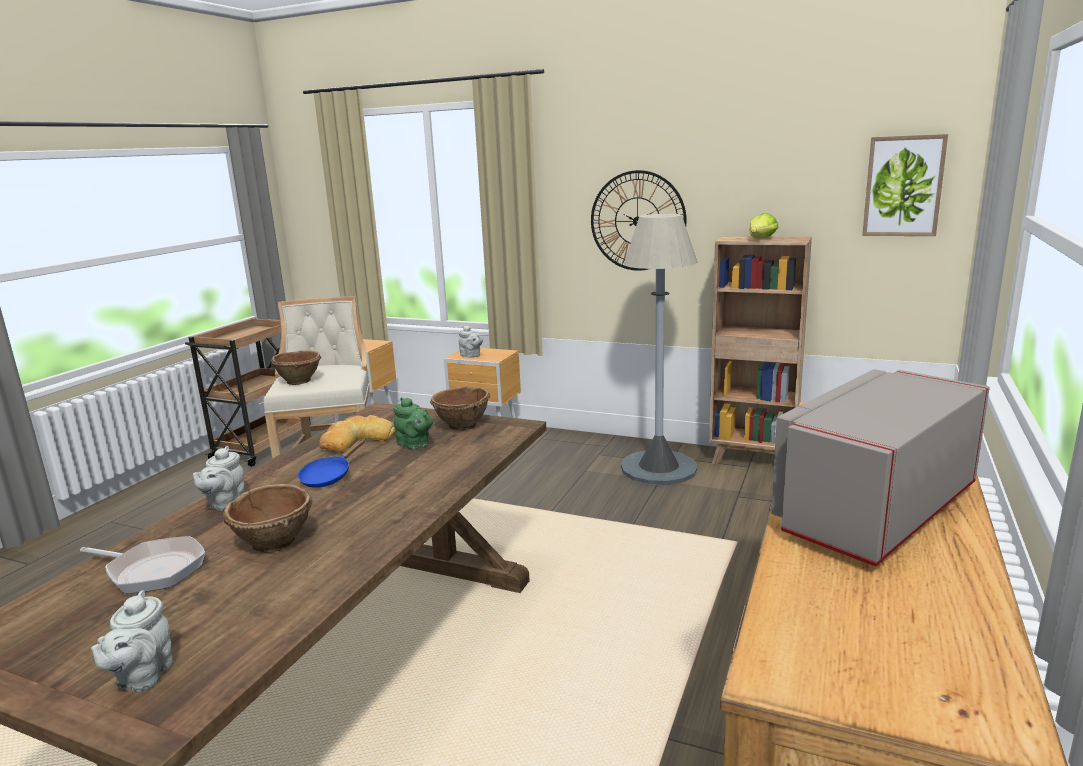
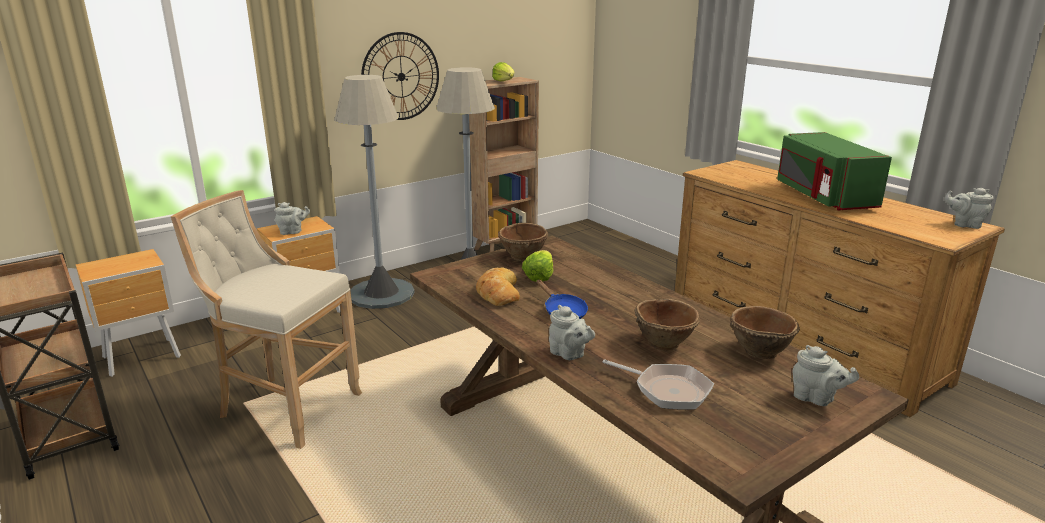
camera: 60 degrees left, 5 degrees up
frying pan [80,536,205,594] -> frying pan turned 75 degrees clockwise [603,359,714,410]
brown bowl [271,350,321,385] -> brown bowl moved to [730,306,800,359]
green teapot [394,397,433,449] -> lettuce [522,250,554,282]
grey microwave [771,369,990,566] -> green microwave [777,132,892,211]
picture [862,134,948,236] -> none
none -> grey floor lamp [334,75,415,309]
none -> grey teapot [945,188,994,229]

